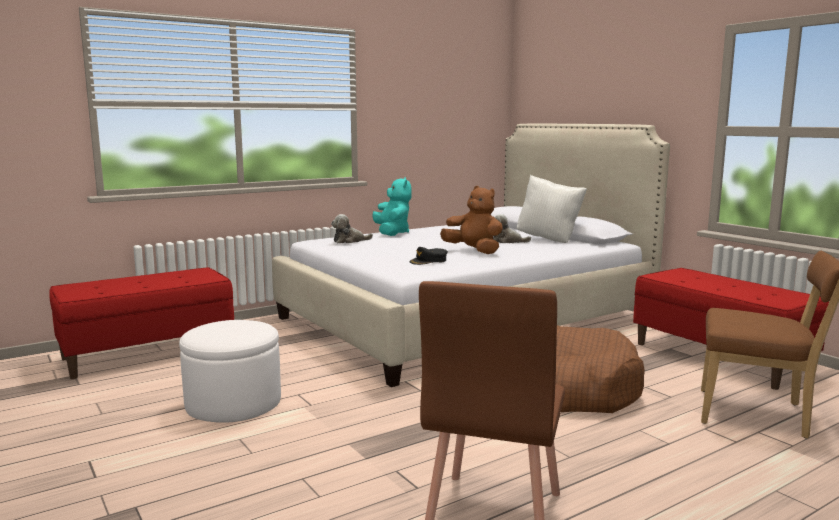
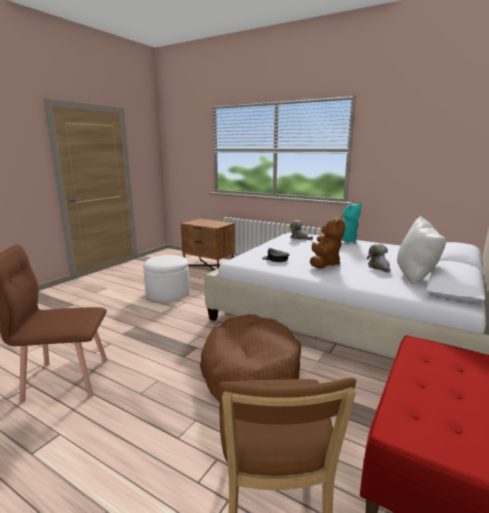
camera: 65 degrees right, 5 degrees up
red bench [49,267,234,379] -> brown nightstand [181,219,235,270]

